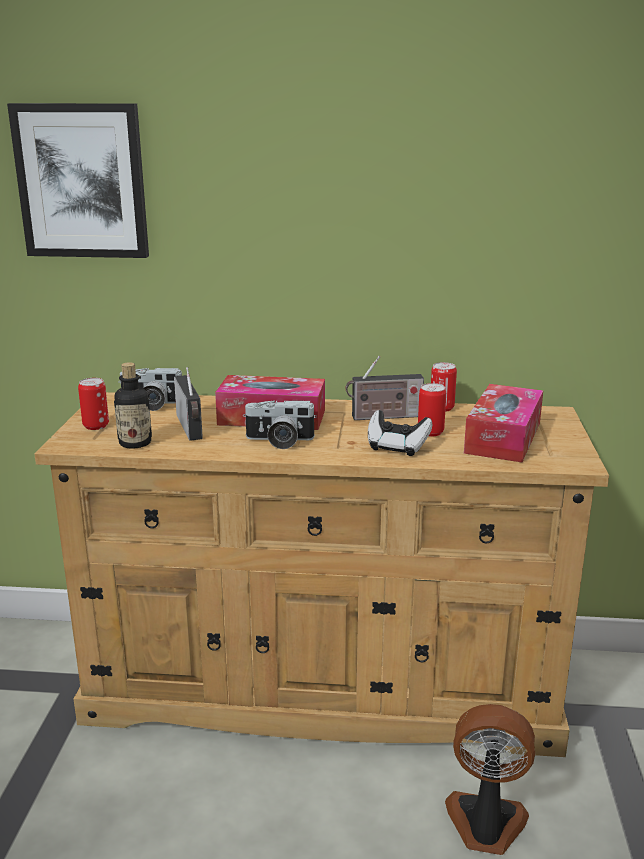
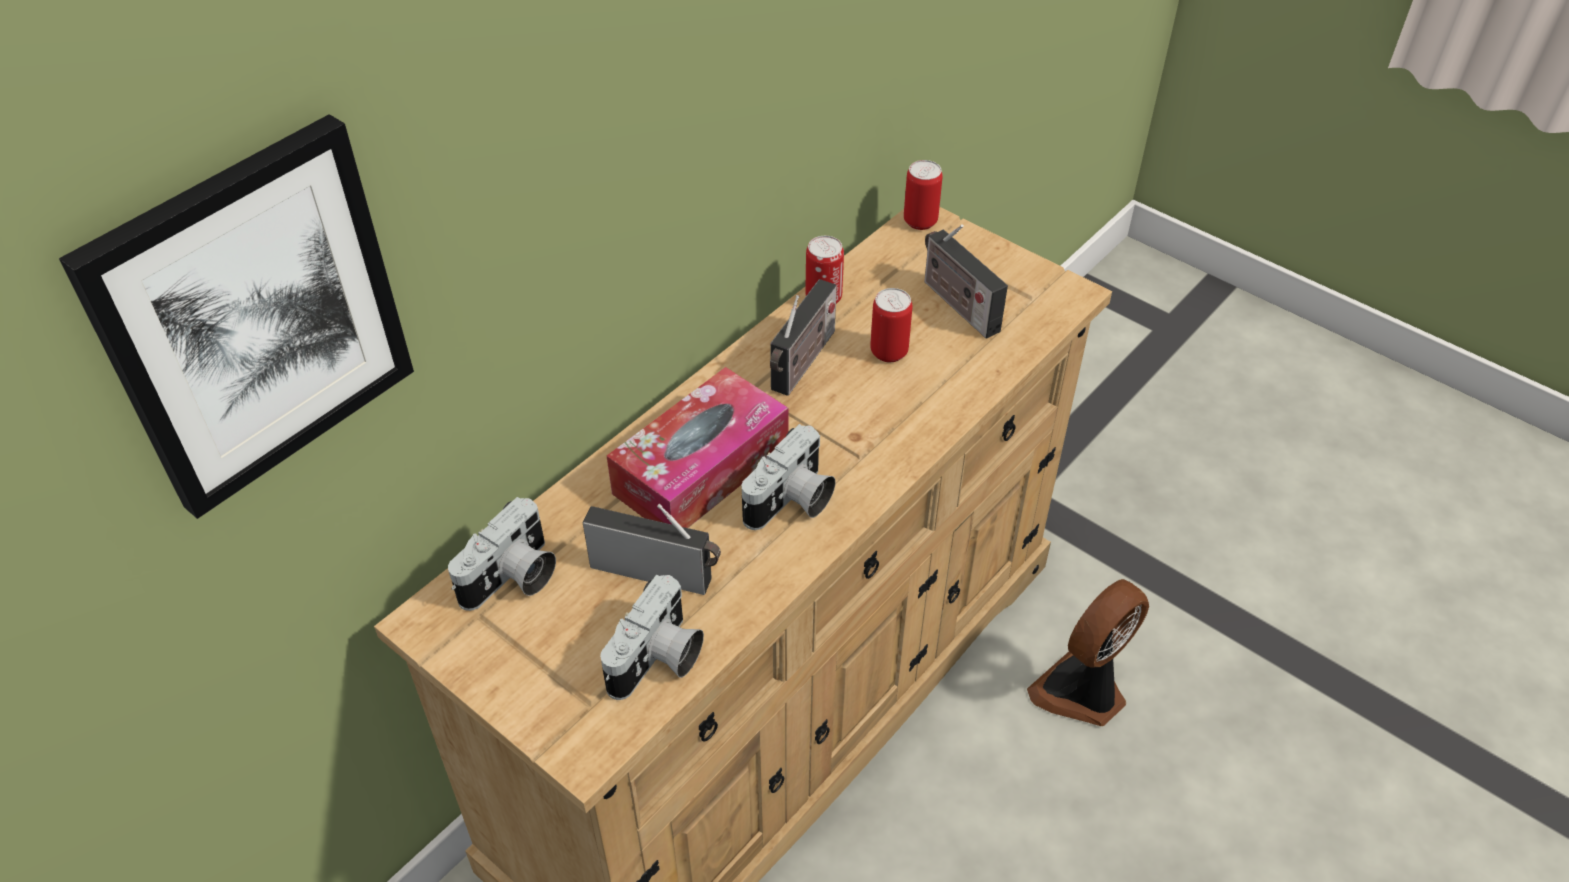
camera: 55 degrees left, 25 degrees up
can [78,378,109,430] -> can moved to [904,160,943,230]
bottle [114,362,152,449] -> camera [600,575,704,700]
game controller [368,410,432,456] -> none
tissue box [464,384,543,462] -> radio [924,224,1008,338]

